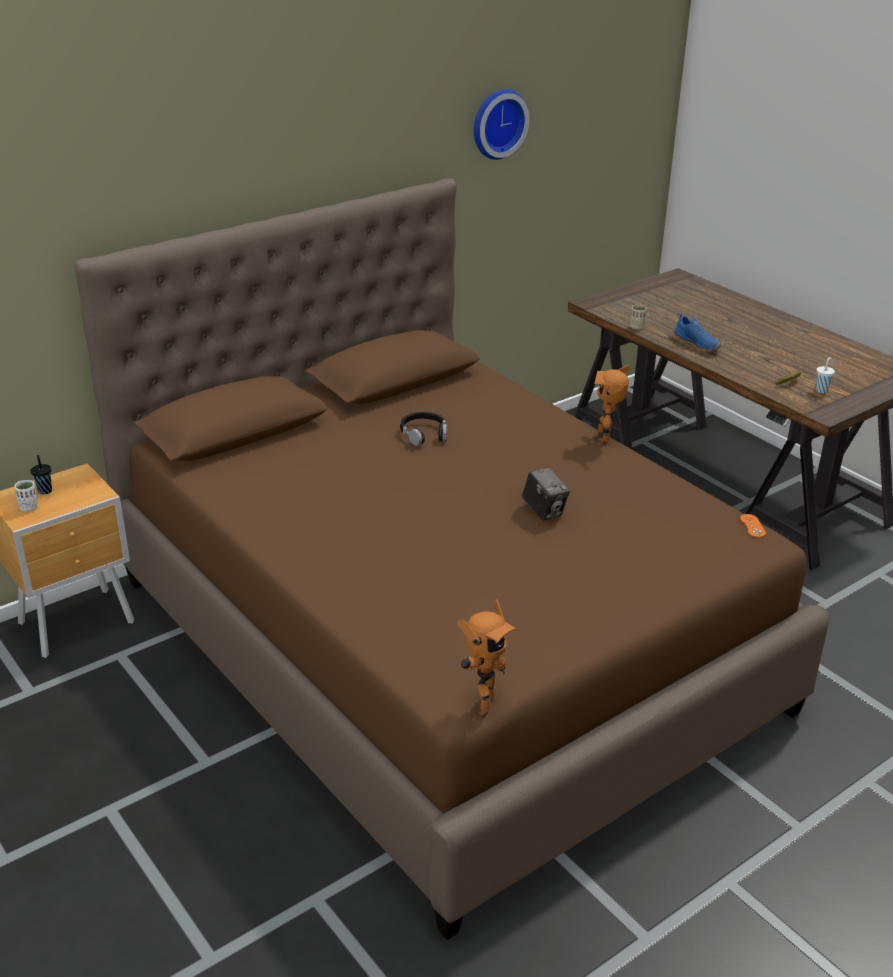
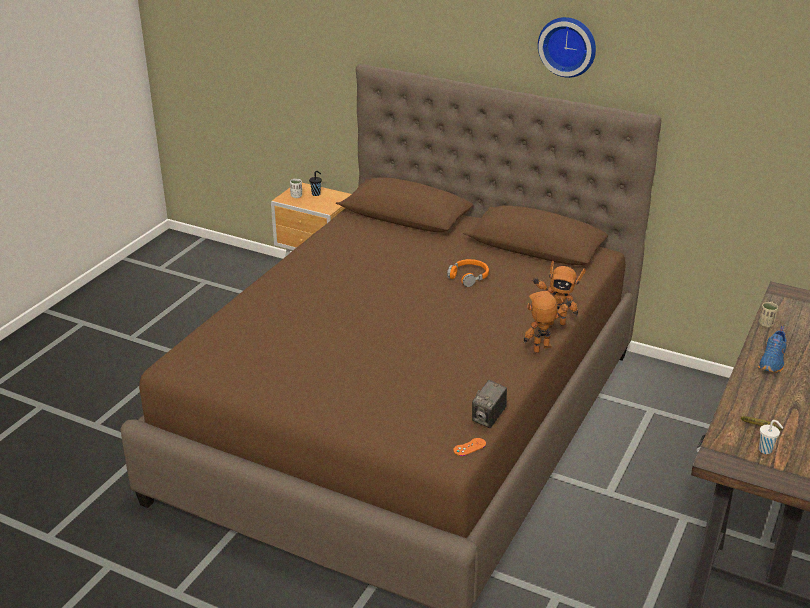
camera: 65 degrees right, 0 degrees up
black headphones [400,412,447,446] -> orange headphones [447,259,489,287]
toy robot [457,599,518,718] -> toy robot moved to [532,261,586,328]
wall clock [474,89,529,160] -> wall clock moved to [538,17,596,78]
camera [522,467,570,521] -> camera moved to [472,380,507,428]

